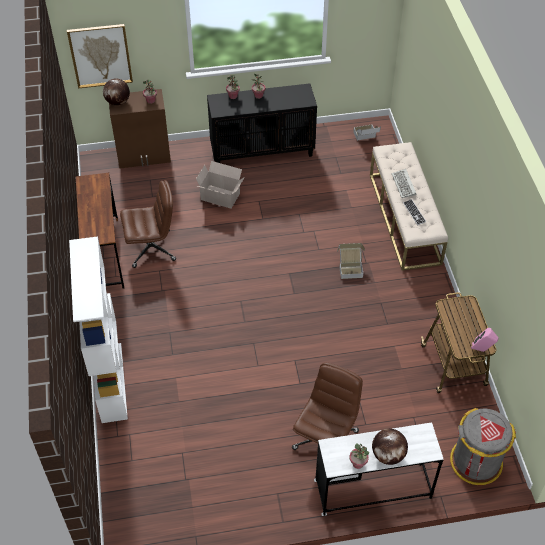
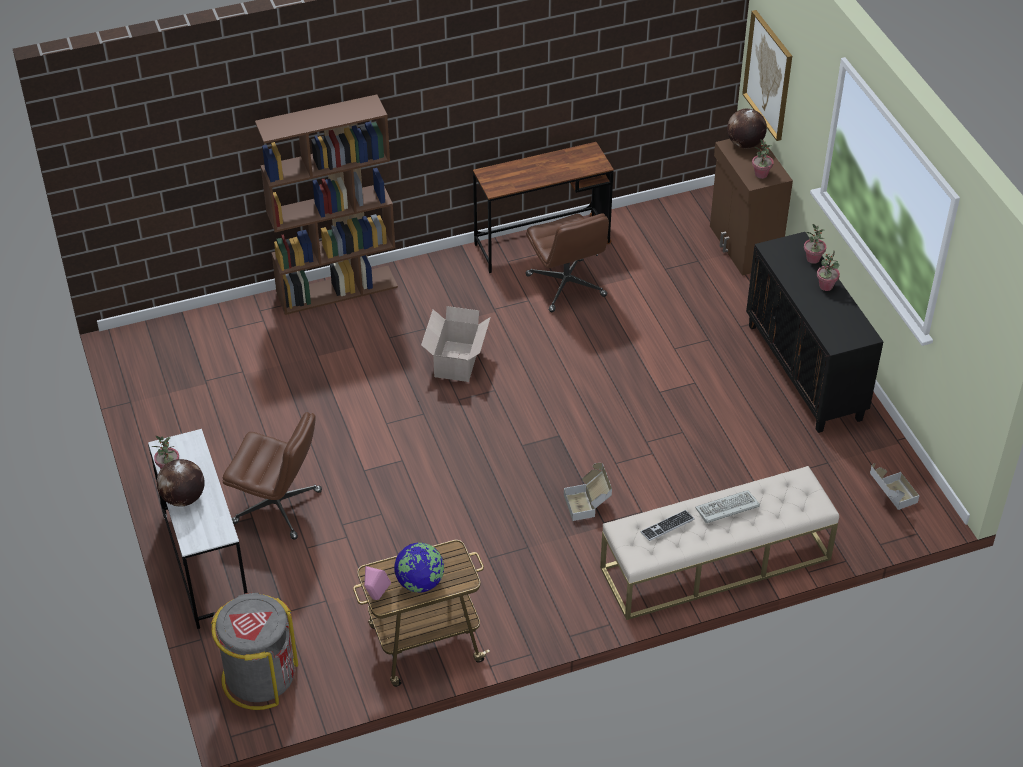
camera: 80 degrees right, 5 degrees down
white bookcase [69,236,128,423] -> brown bookcase [255,94,398,315]
cardboard box [196,161,245,209] -> cardboard box moved to [421,306,491,382]
none -> globe [394,543,444,593]

